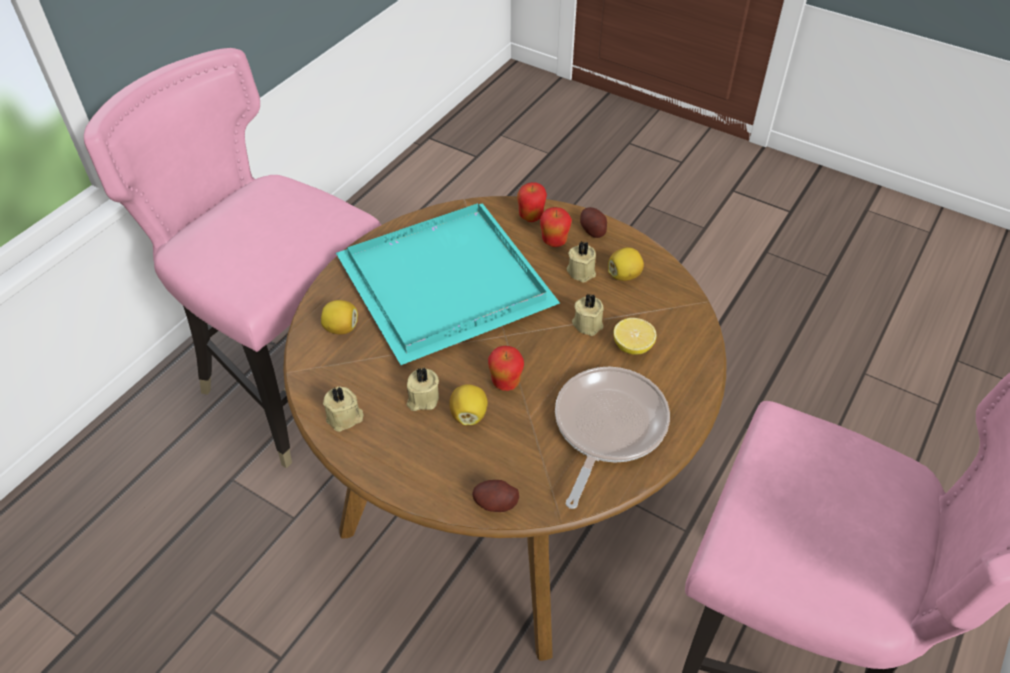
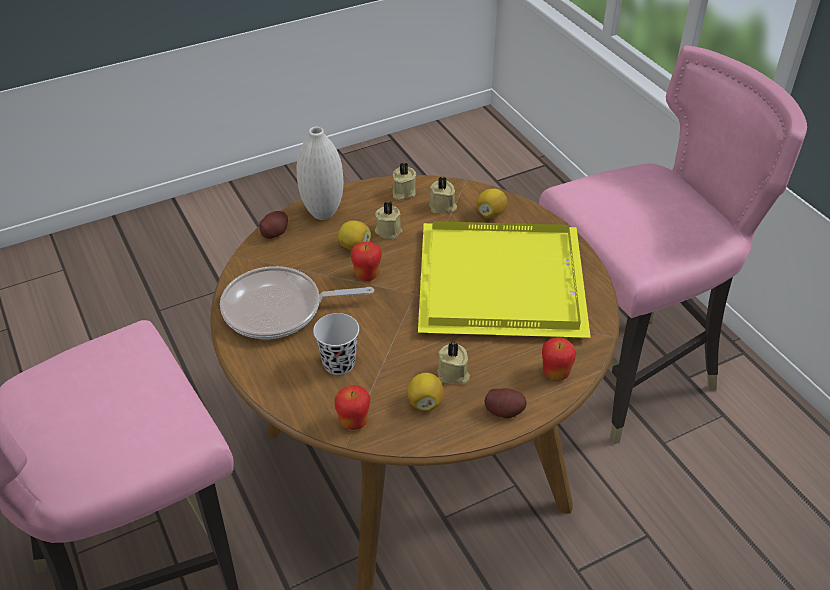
camera: 120 degrees right, 5 degrees down
turquoise tray [336,203,560,365] -> yellow tray [418,221,591,338]
apple [540,207,572,247] -> apple moved to [334,385,370,430]
frying pan [555,367,670,509] -> frying pan turned 120 degrees clockwise [220,266,374,339]
beige candle [572,294,604,336] -> beige candle moved to [429,177,457,213]
lemon [614,318,656,355] -> black cup [313,313,359,375]
none -> white vase [296,127,343,220]

